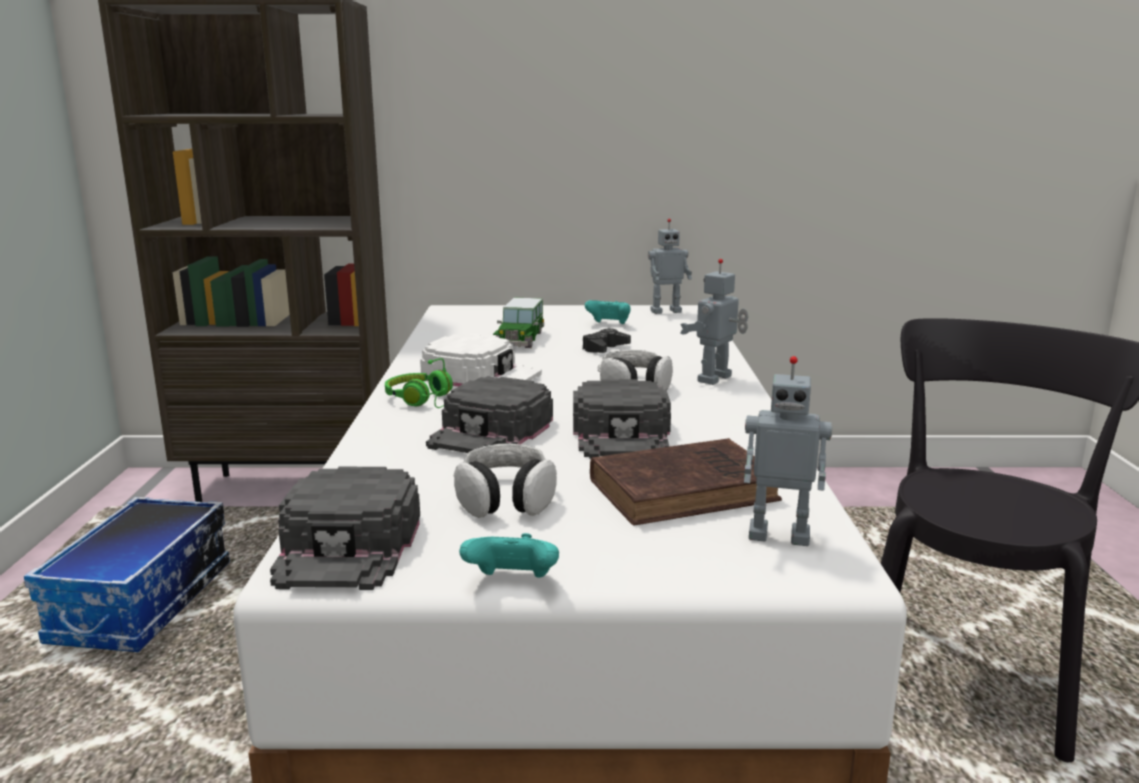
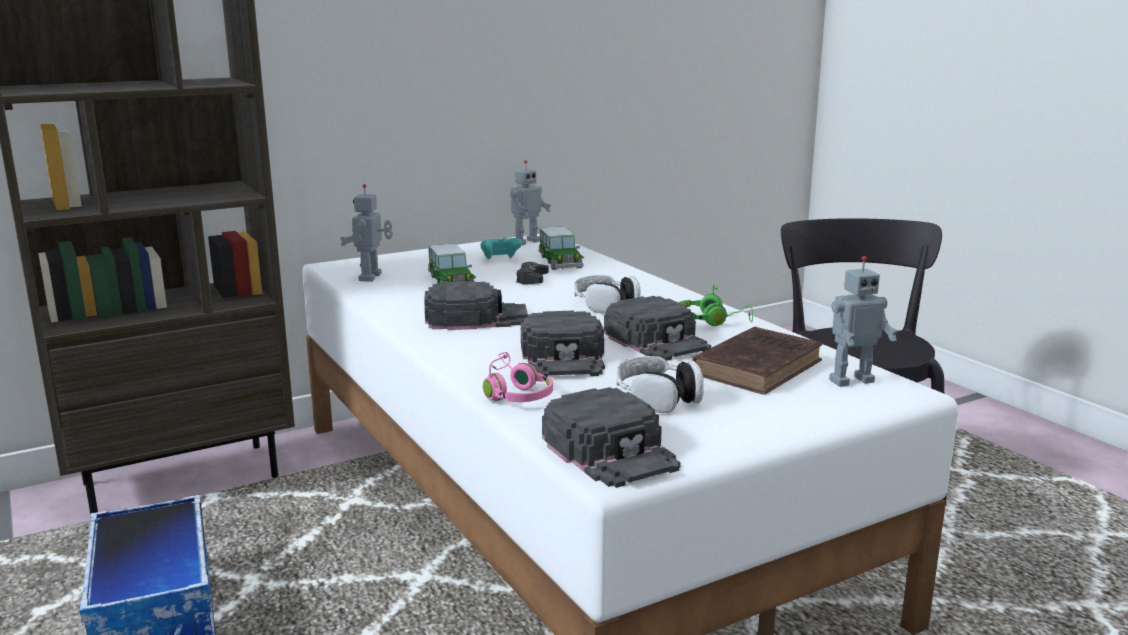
camera: 30 degrees left, 0 degrees up
green headphones [385,358,453,408] -> green headphones moved to [678,284,753,326]
white cap [420,334,542,387] -> black cap [424,281,528,330]
turquoise game controller [459,533,559,578] -> none
toy robot [680,259,749,385] -> toy robot moved to [340,184,393,282]
none -> pink headphones [483,352,553,402]
none -> toy car [539,226,584,270]

